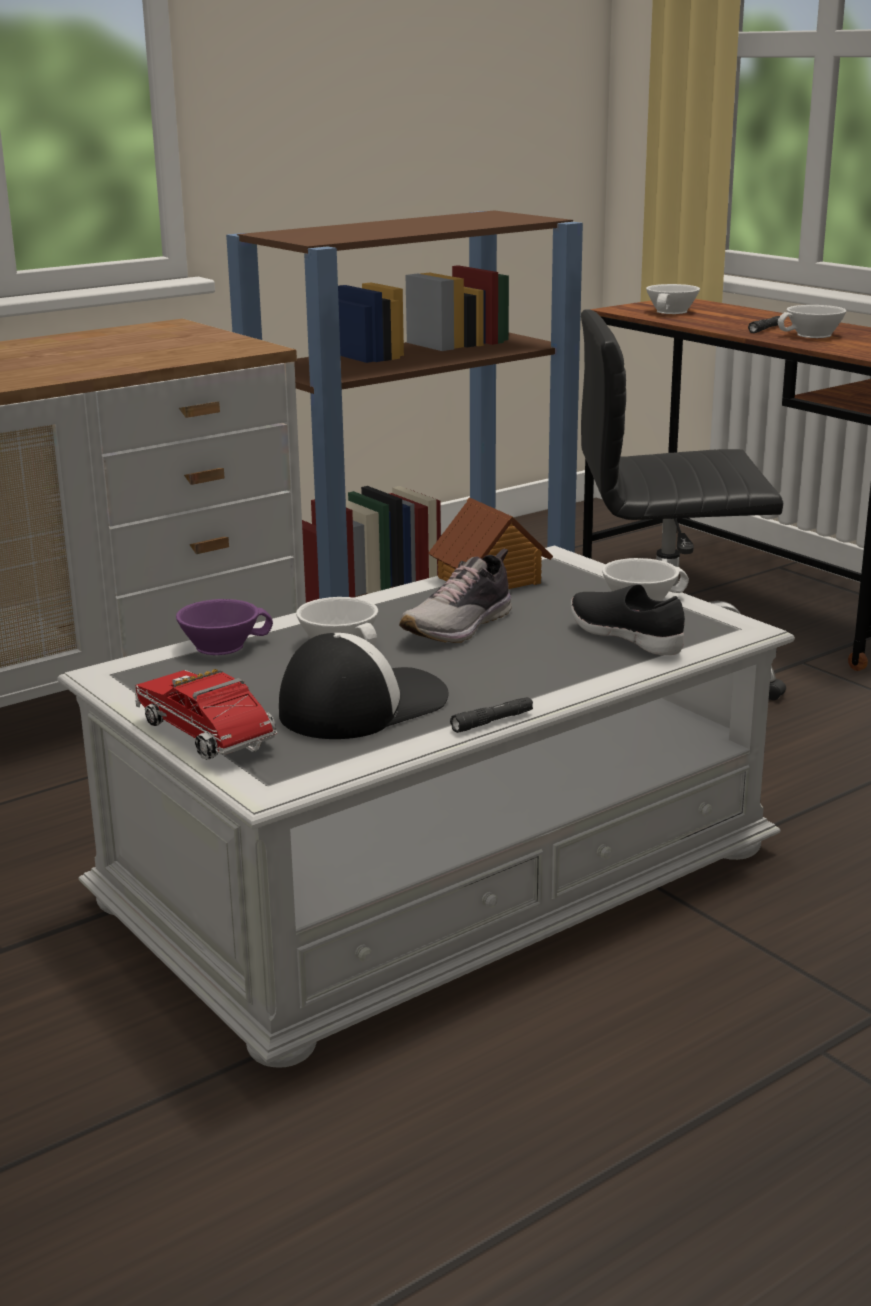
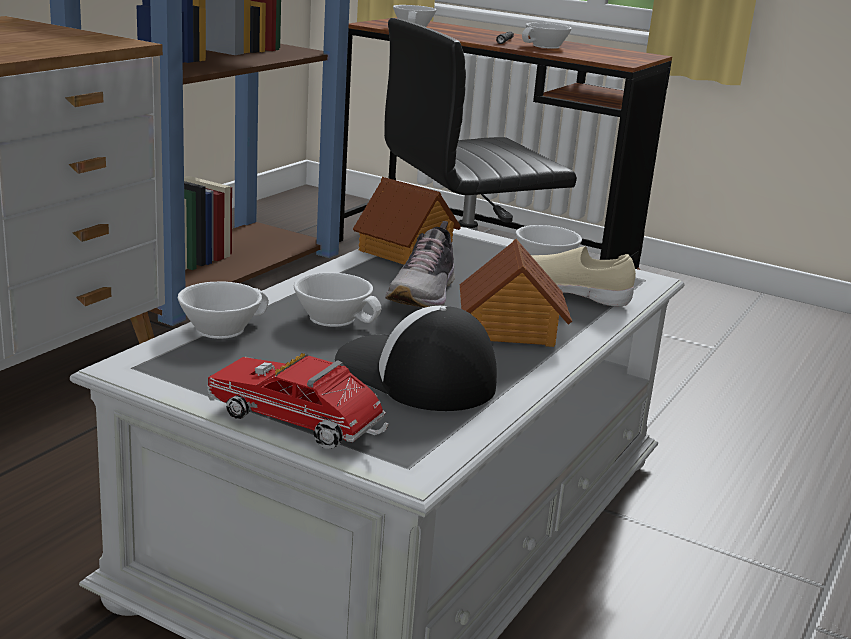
camera: 25 degrees left, 0 degrees up
purple cup [176,599,273,655] -> white cup [178,281,269,339]
cap [279,633,449,739] -> cap turned 75 degrees counterclockwise [335,306,497,411]
black flashlight [450,697,533,733] -> none
black shoe [571,584,685,655] -> beige shoe [531,246,636,306]
none -> toy house [460,239,572,347]

